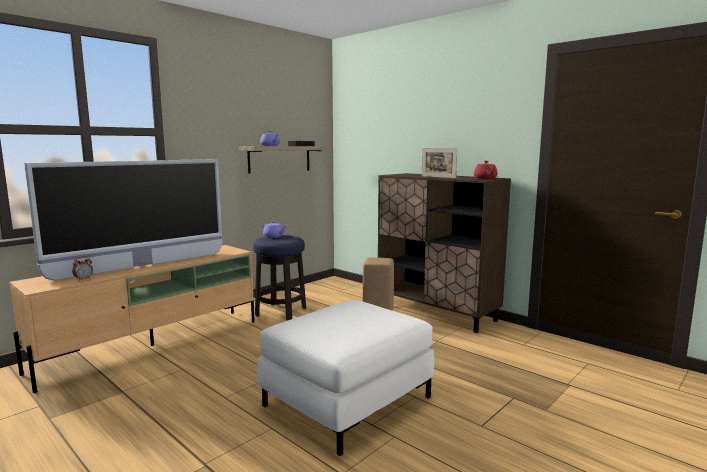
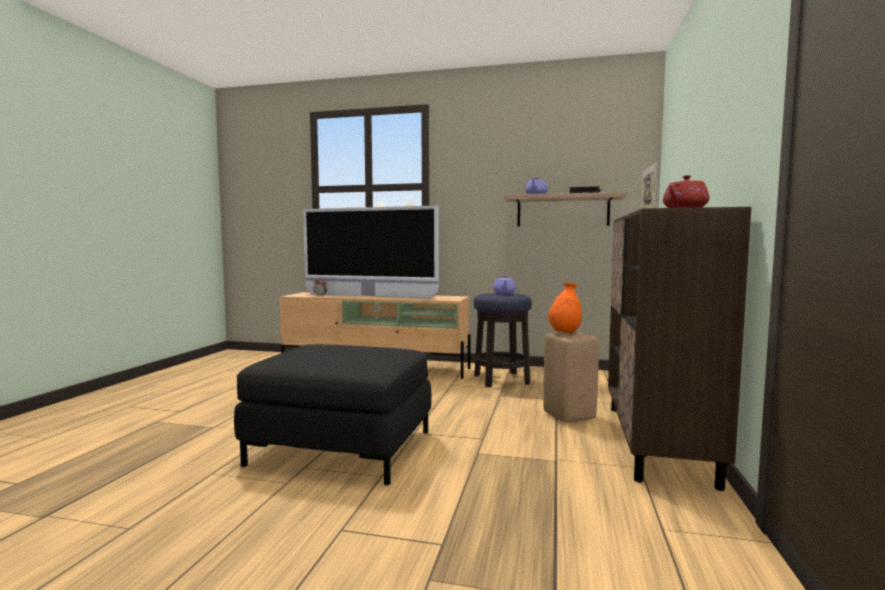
camera: 60 degrees right, 5 degrees down
white ottoman [257,300,434,456] -> black ottoman [234,344,432,485]
none -> orange vase [548,283,582,334]

